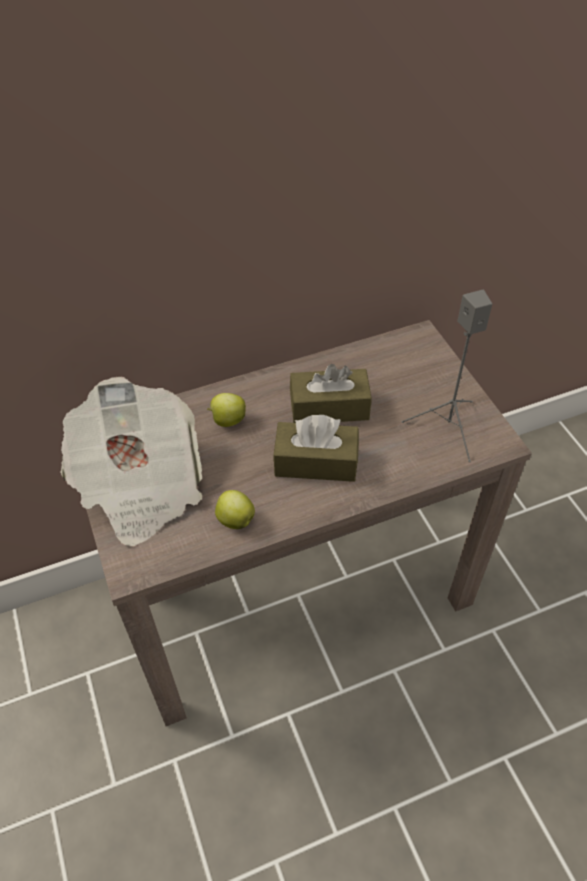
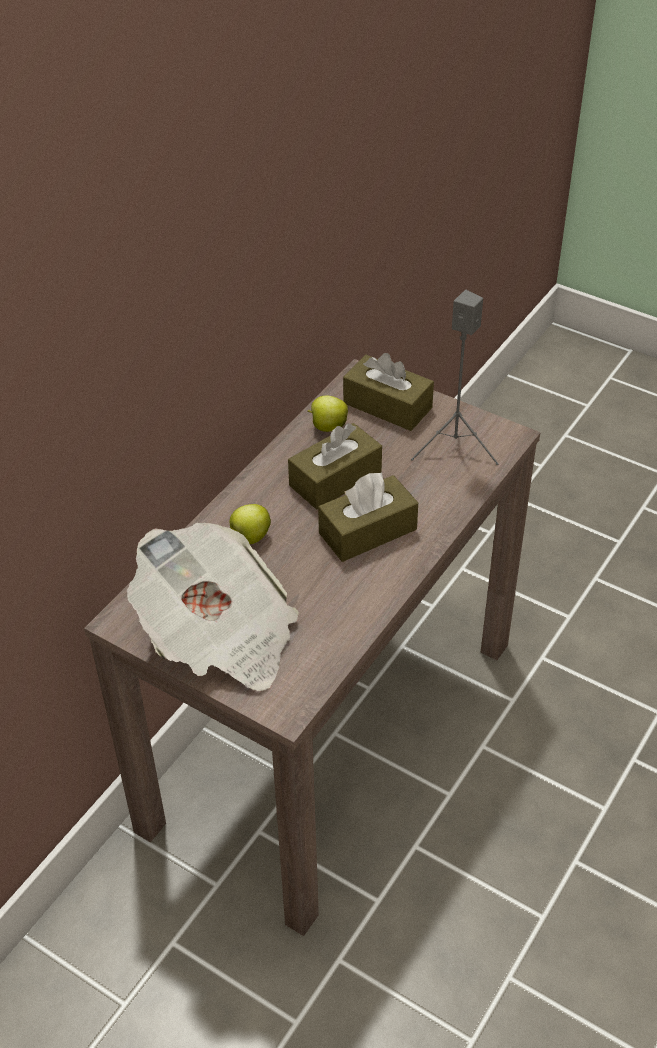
camera: 35 degrees left, 5 degrees down
apple [215,490,255,529] -> apple moved to [307,396,348,432]
none -> brown tissue box [343,353,434,431]

